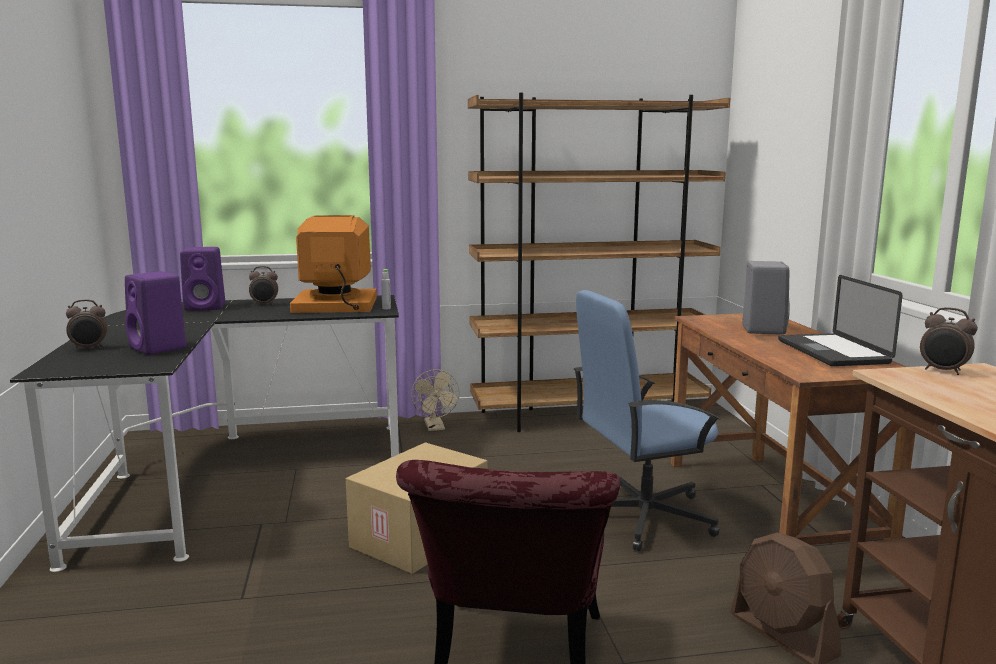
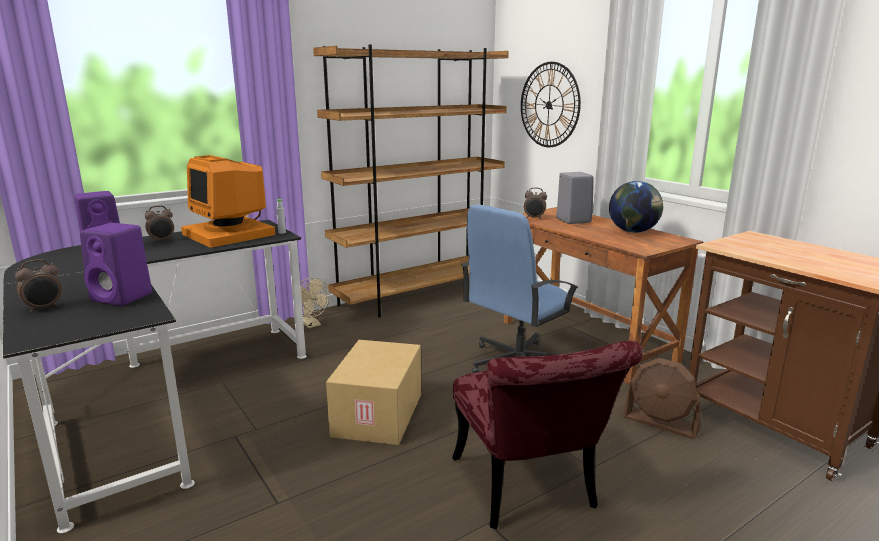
camera: 25 degrees left, 5 degrees up
monitor [290,215,377,313] -> monitor turned 105 degrees counterclockwise [181,155,275,248]
laptop [778,275,903,366] -> globe [609,181,663,233]
alarm clock [920,307,978,375] -> alarm clock moved to [524,188,547,219]
none -> wall clock [521,62,581,147]

